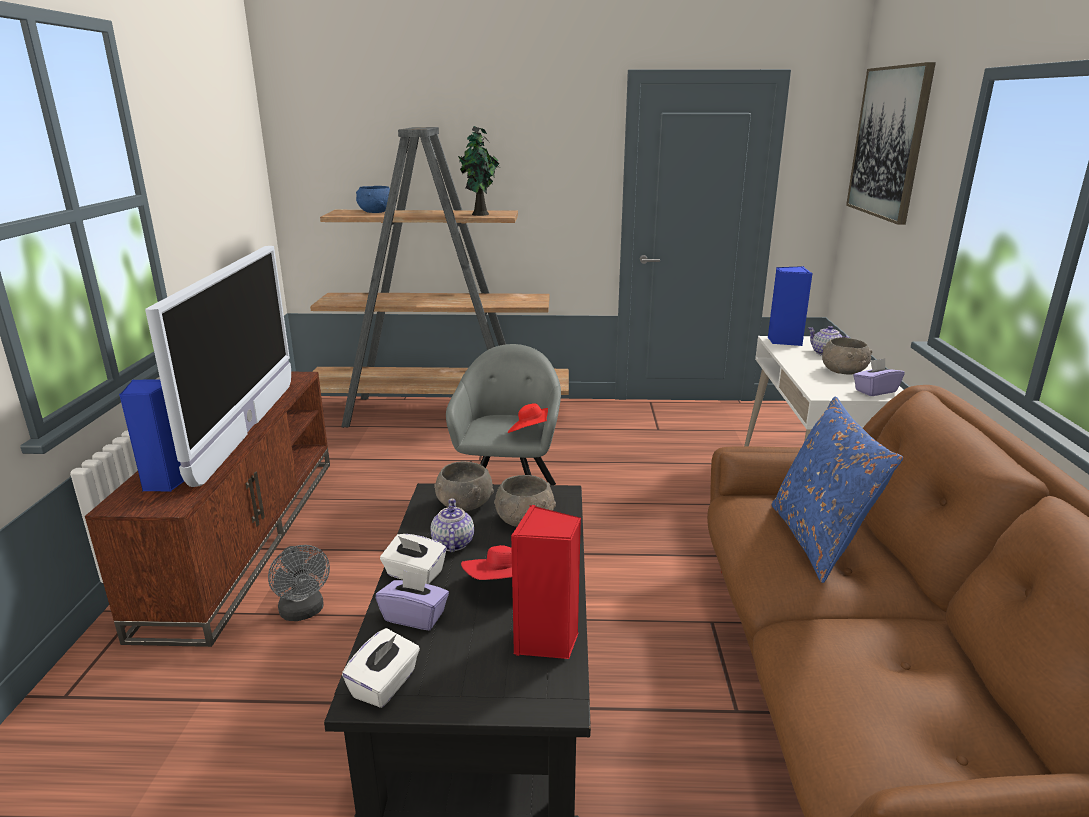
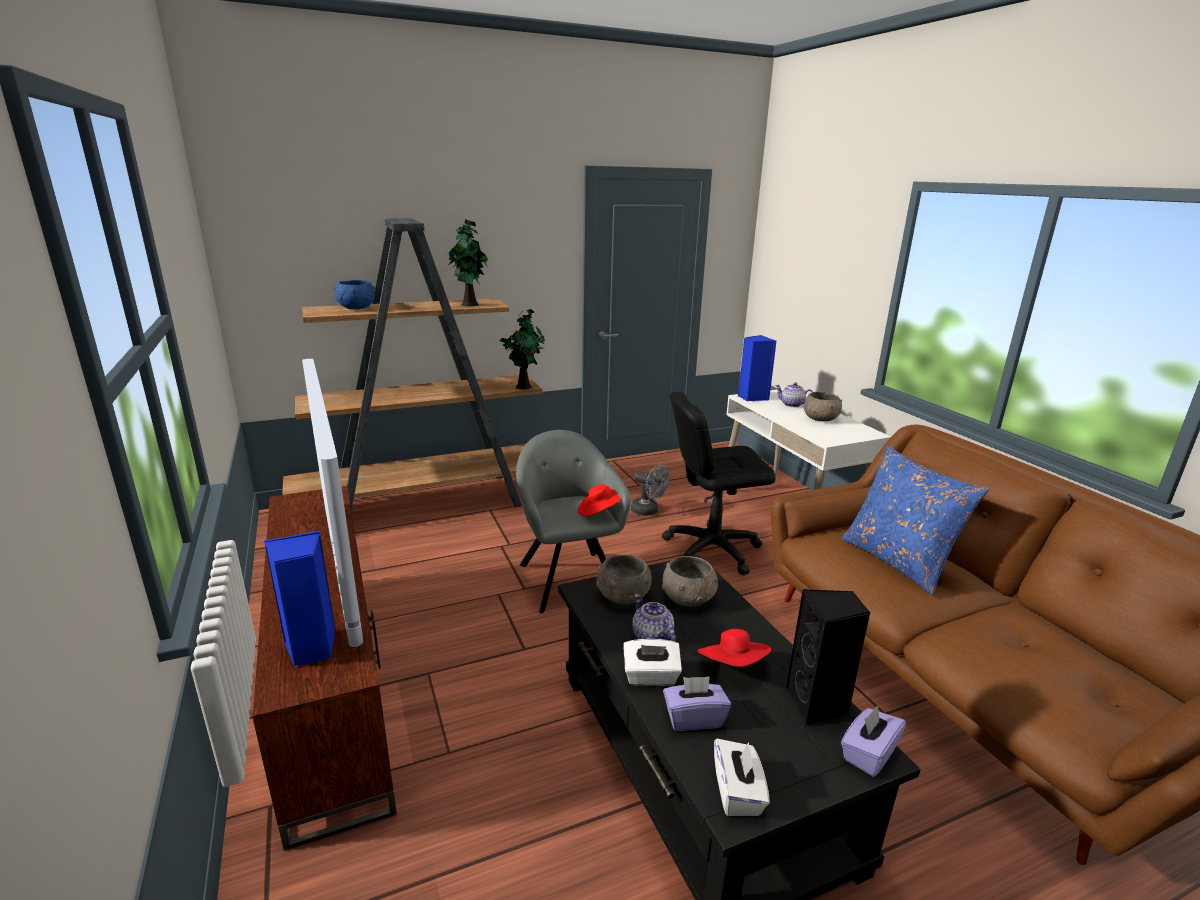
camera: 25 degrees left, 0 degrees up
grey fan [268,545,330,621] -> grey fan moved to [631,465,669,516]
red speaker [511,505,581,659] -> black speaker [786,589,871,726]
picture [846,62,936,225] -> none
purple tissue box [853,358,905,396] -> purple tissue box moved to [841,705,906,777]
none -> potted plant [500,309,545,390]
none -> black office chair [662,392,775,575]

